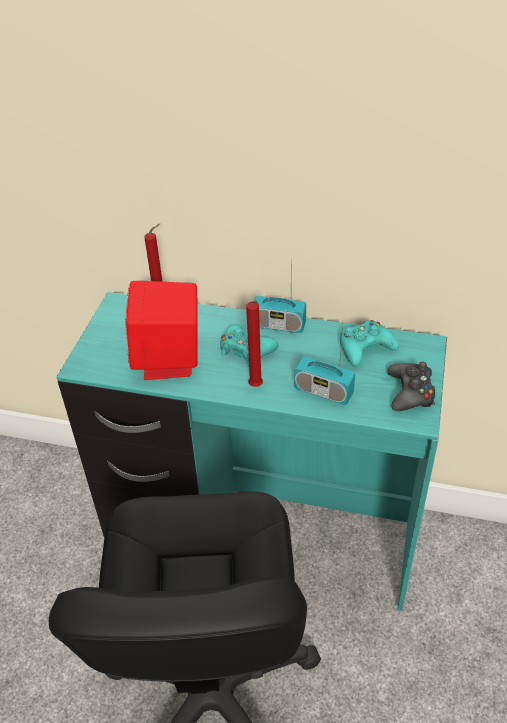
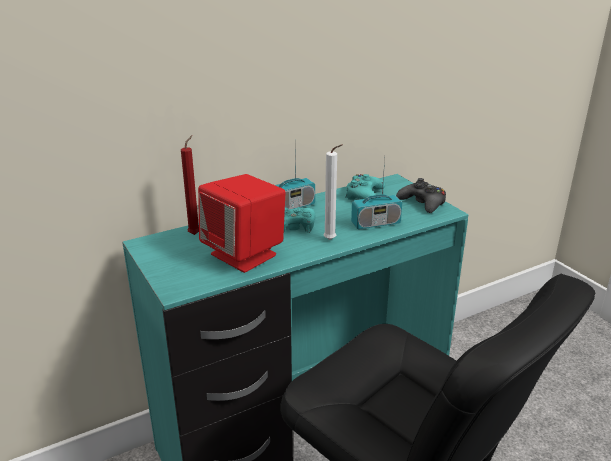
camera: 45 degrees left, 15 degrees down
red candle [246,300,263,387] -> white candle [324,144,343,240]

